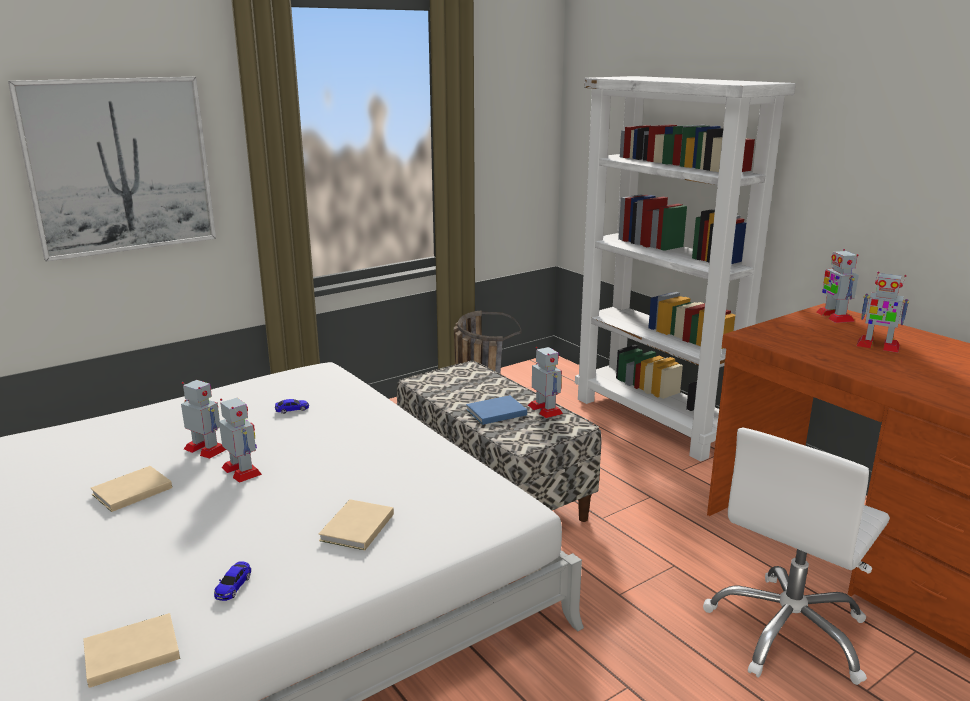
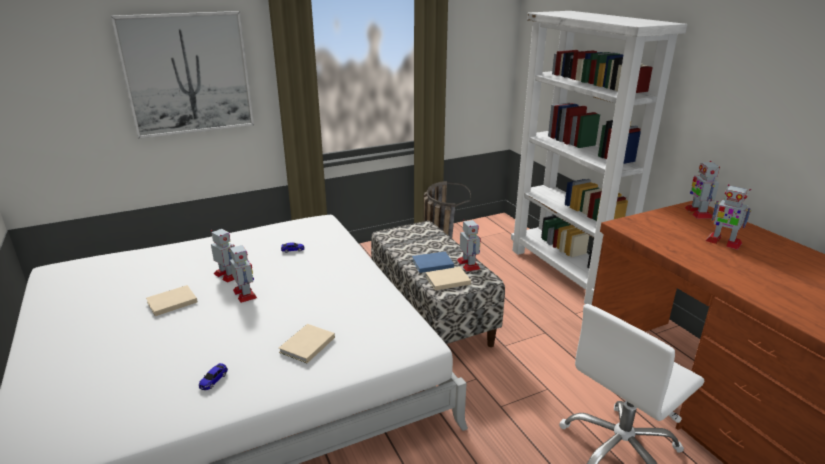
camera: 10 degrees right, 5 degrees up
beige book [83,613,180,688] -> beige book moved to [426,267,471,291]

